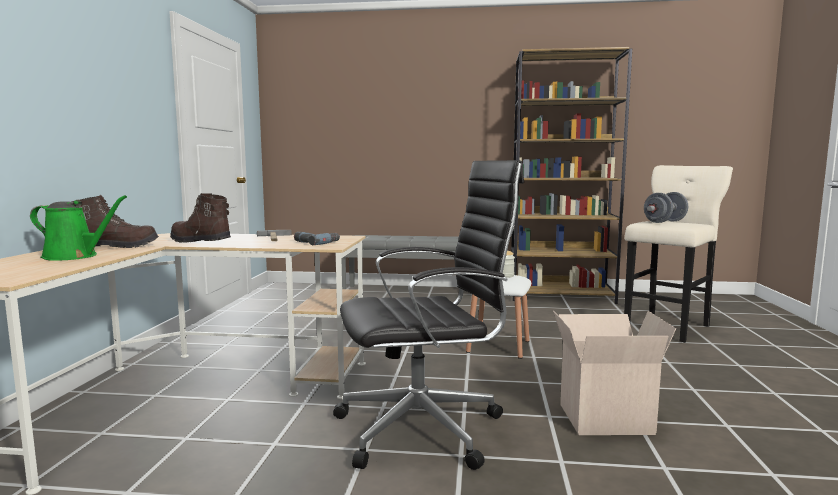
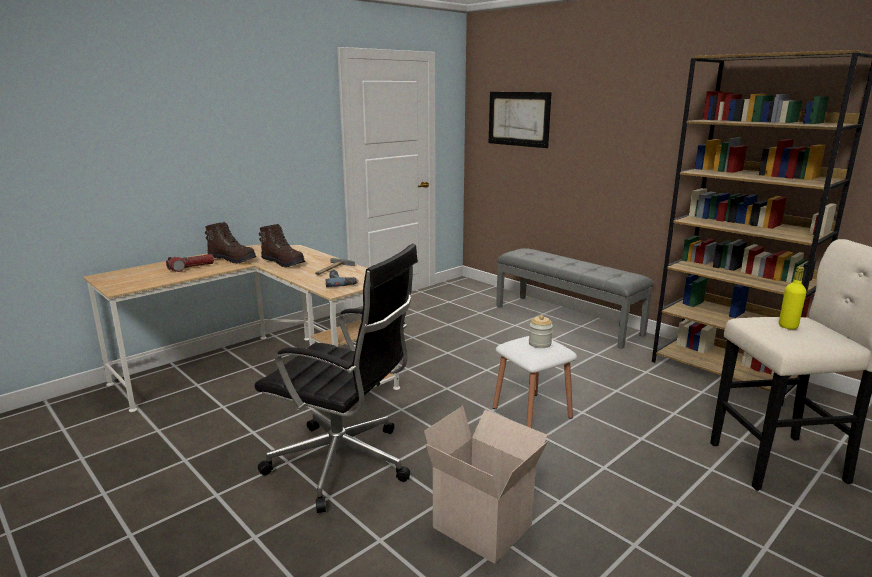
camera: 40 degrees right, 10 degrees up
green watering can [30,195,127,261] -> flashlight [166,254,214,272]
brown boot [170,193,231,243] -> brown boot turned 150 degrees clockwise [259,224,305,267]
grey dumbbell [644,192,688,223] -> yellow bottle [779,266,807,330]
none -> picture [489,92,552,148]

